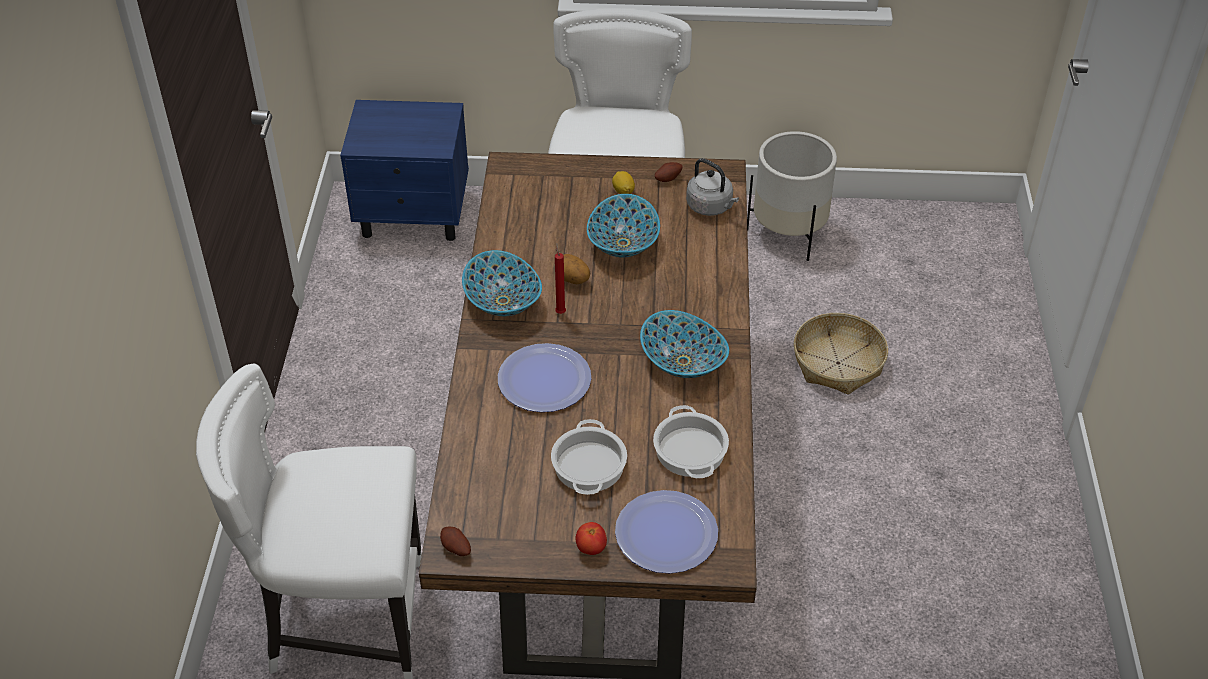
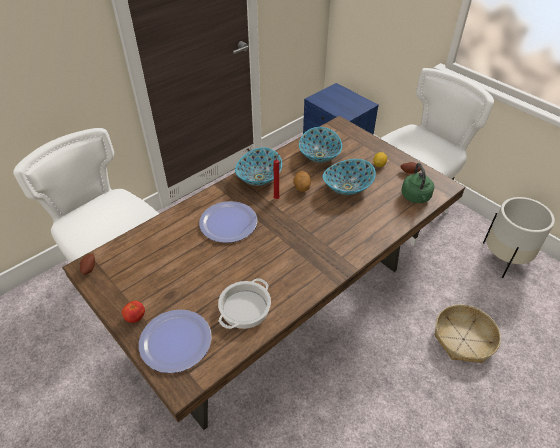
camera: 45 degrees right, 0 degrees up
cooking pot [551,419,627,495] -> none
bowl [640,310,729,378] -> bowl moved to [299,127,342,163]
grey kettle [686,158,739,216] -> green kettle [401,163,434,203]

